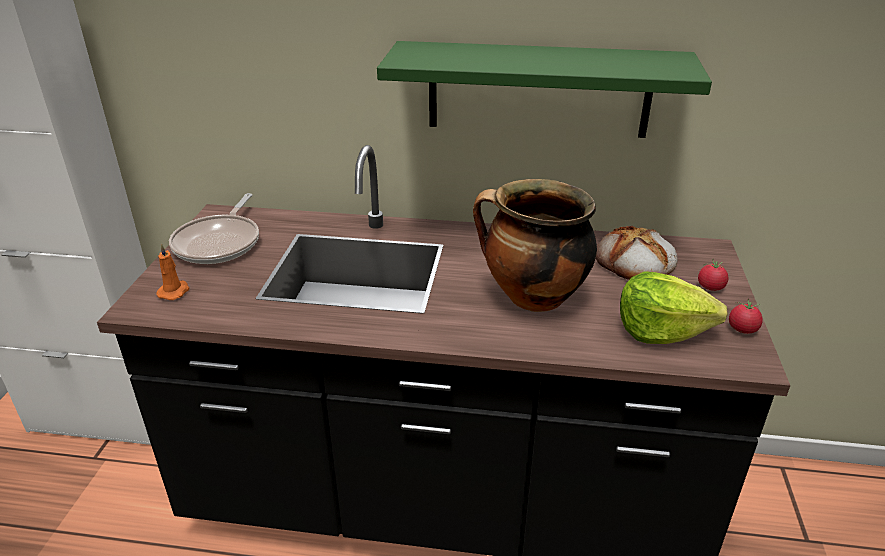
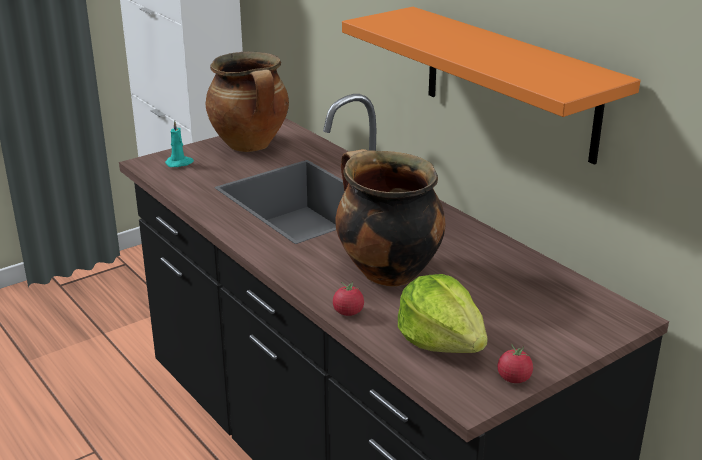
camera: 45 degrees right, 5 degrees down
orange candle [156,243,189,300] -> turquoise candle [165,120,194,167]
frying pan [169,193,259,264] -> cooking pot [206,52,289,152]
green shelf [377,41,712,138] -> orange shelf [342,7,640,165]
bread [596,226,678,280] -> none
tomato [698,259,728,291] -> tomato moved to [333,281,364,316]

